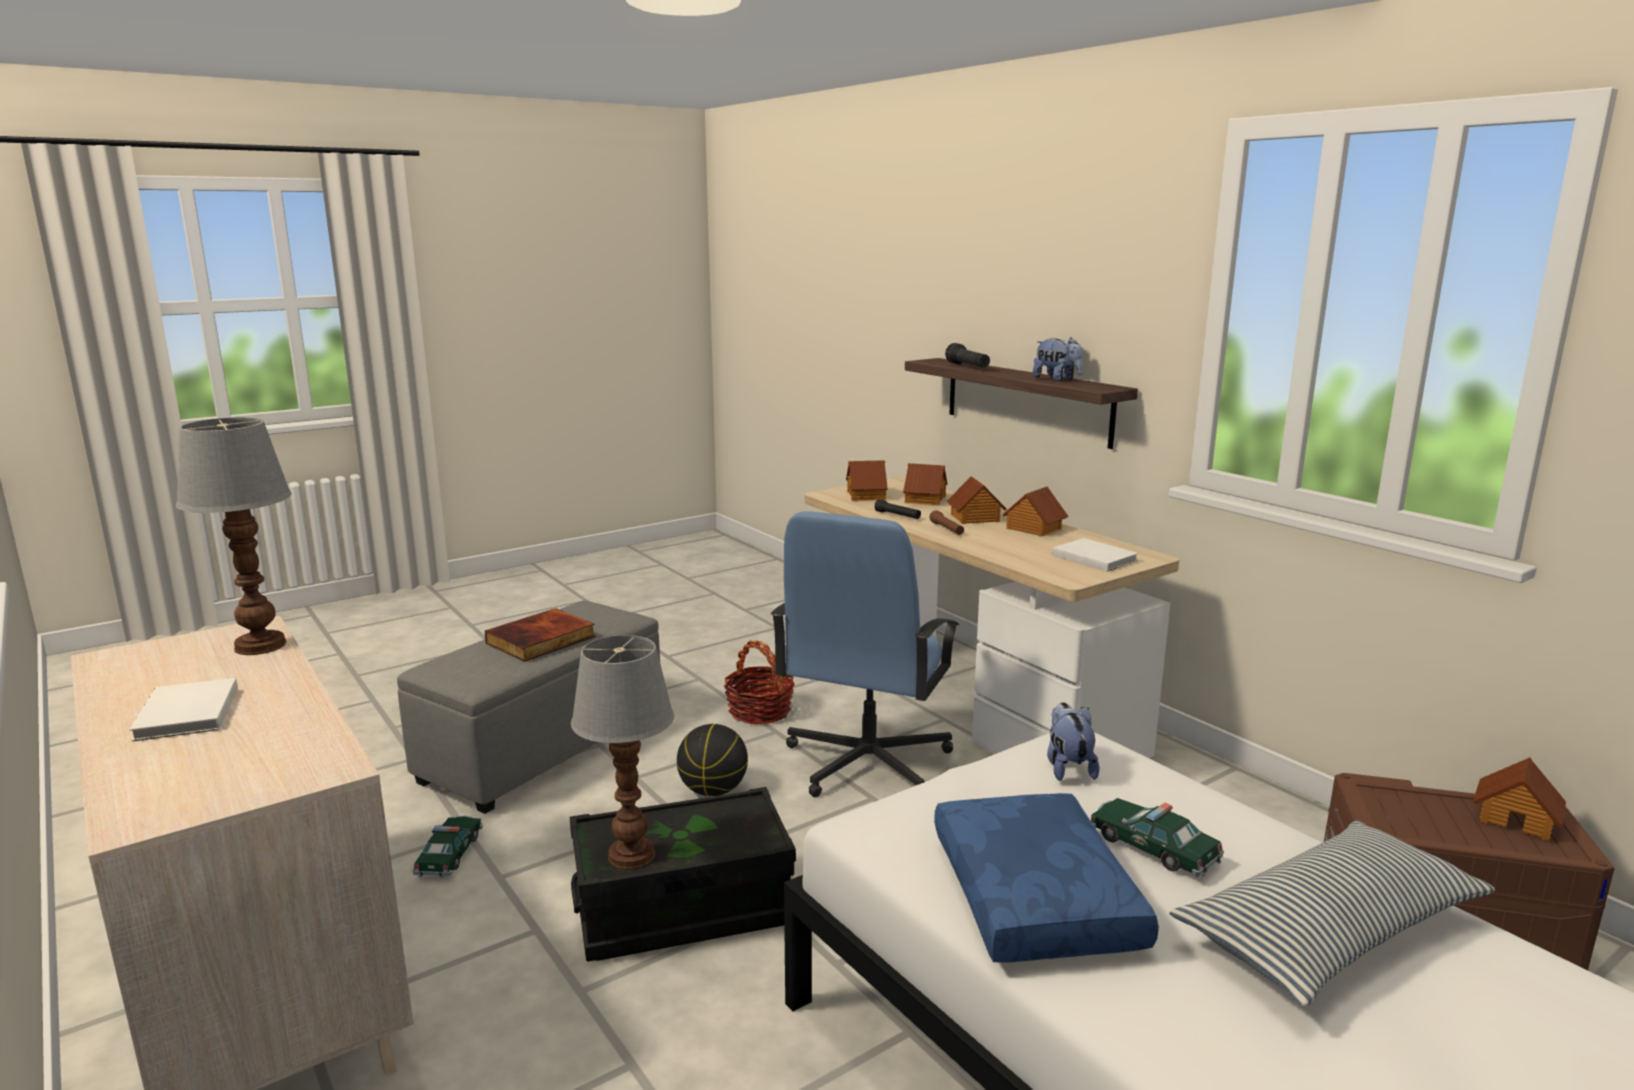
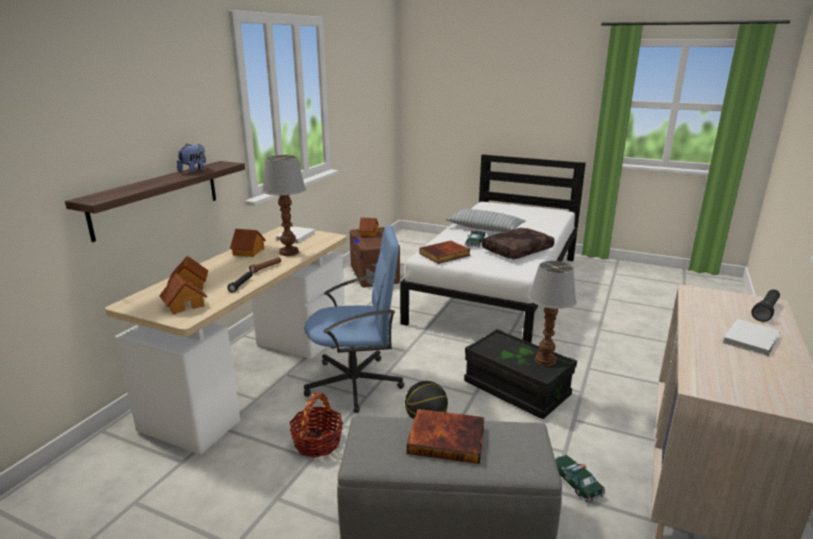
camera: 120 degrees left, 5 degrees up
table lamp [176,417,292,655] -> table lamp moved to [262,155,306,256]
toy car [412,816,483,878] -> toy car turned 90 degrees clockwise [555,455,606,502]
blue pillow [934,793,1159,963] -> brown pillow [482,228,555,259]
black flashlight [945,343,990,368] -> black flashlight moved to [751,289,780,322]
toy house [946,476,1007,524] -> none
plush toy [1047,702,1100,781] -> book [419,241,471,264]

